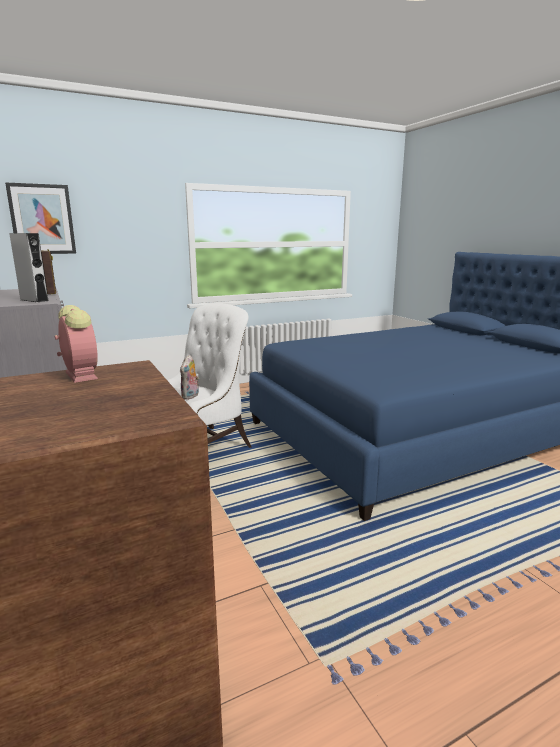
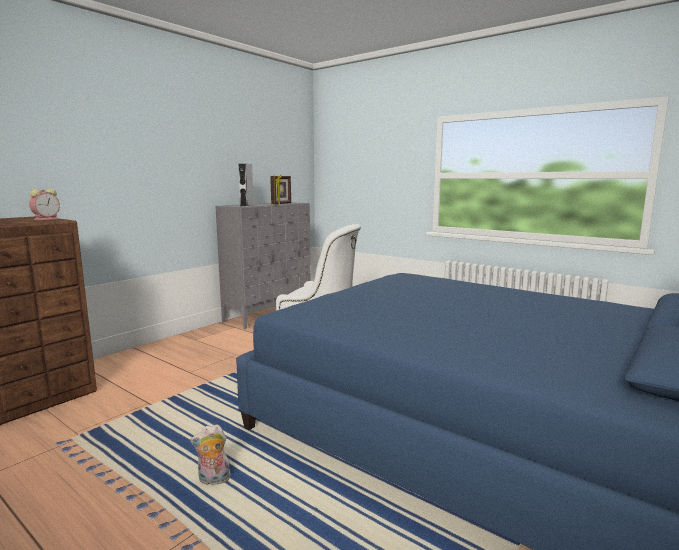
camera: 65 degrees right, 5 degrees down
picture [5,182,76,254] -> none
plush toy [180,355,199,400] -> plush toy moved to [190,424,231,485]

